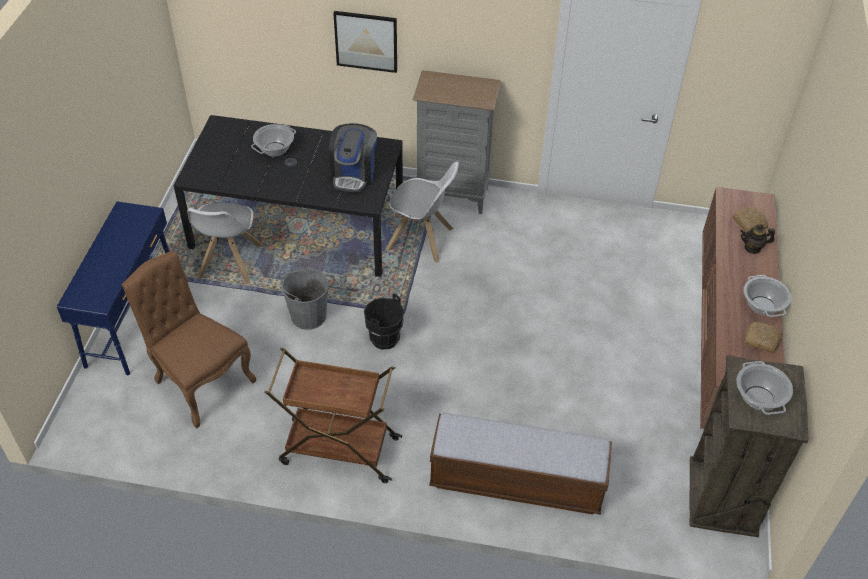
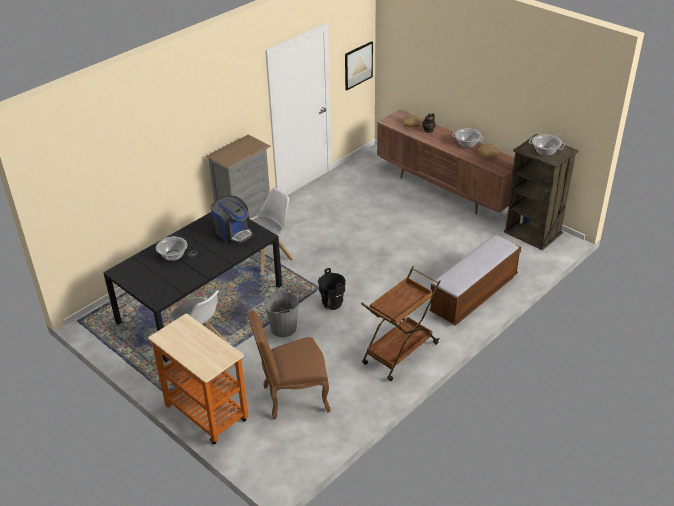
camera: 55 degrees left, 10 degrees down
blue console table [57,202,170,375] -> orange cart [148,314,248,444]
picture [333,11,397,73] -> picture moved to [345,41,373,90]

